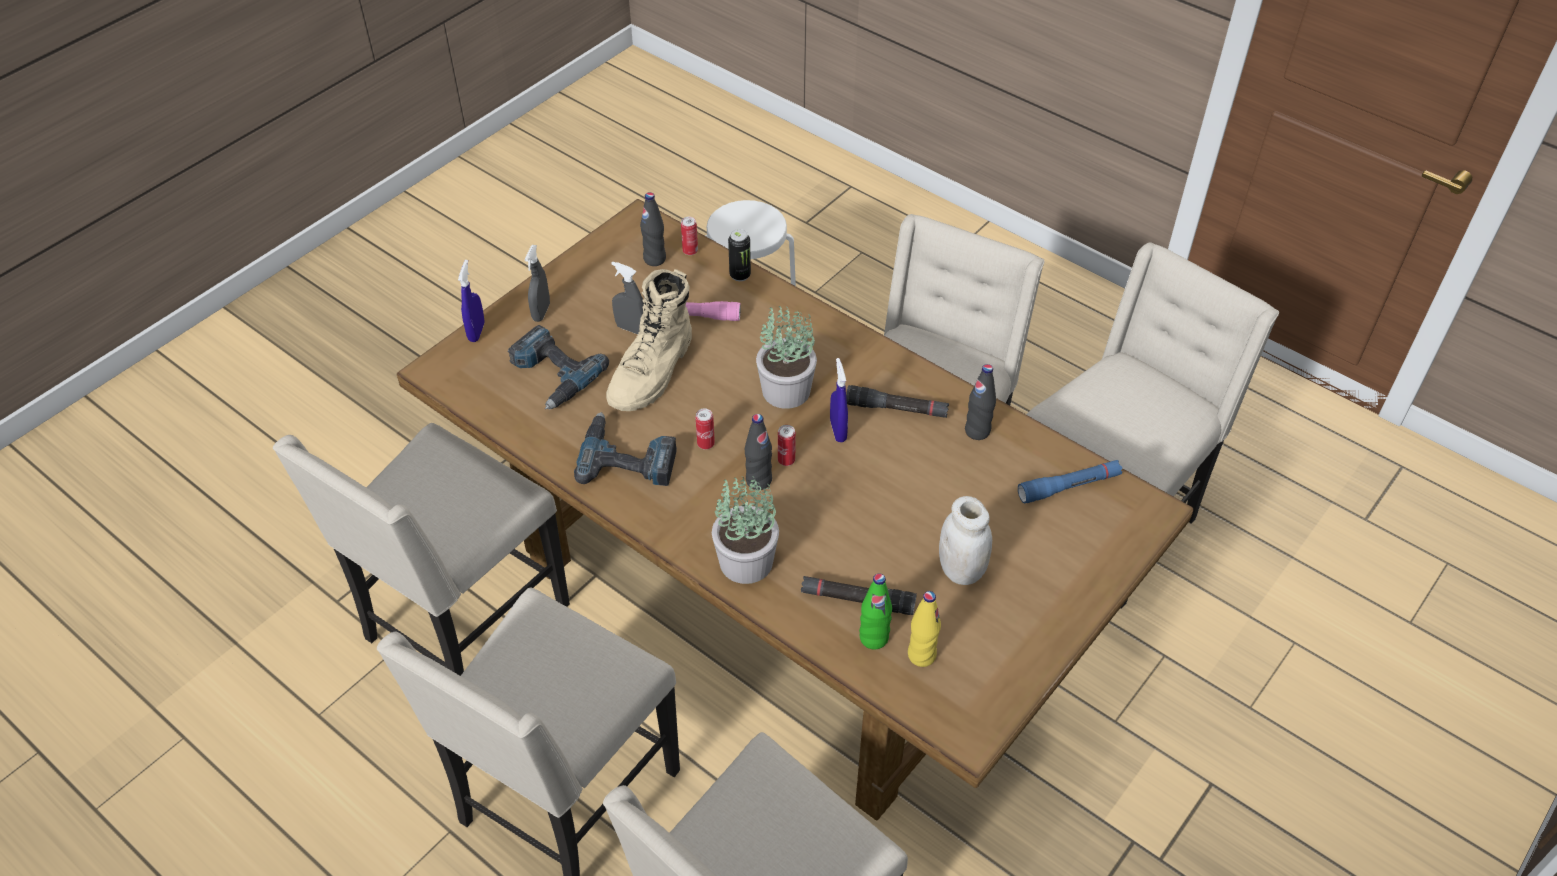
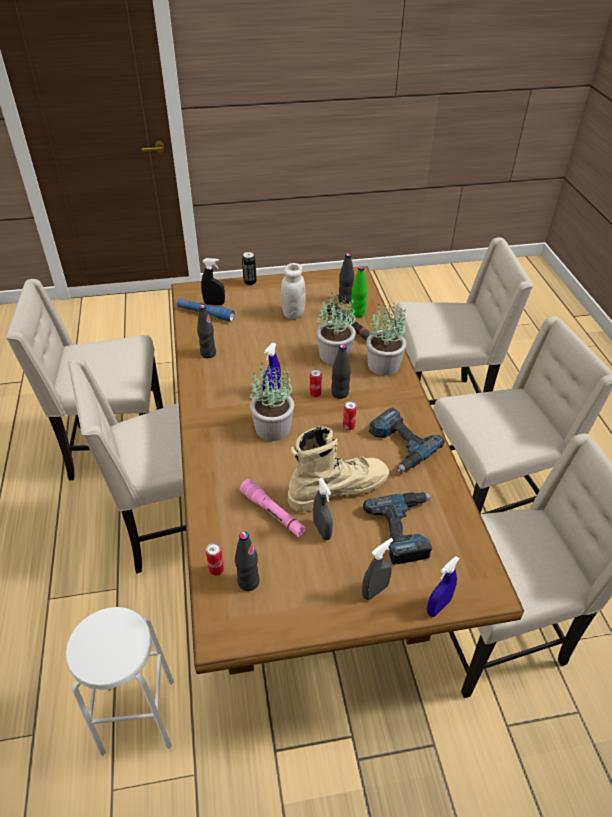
camera: 140 degrees left, 5 degrees down
can [728,229,751,281] -> can moved to [242,252,257,286]
black flashlight [846,385,949,418] -> none
yellow bottle [908,591,941,667] -> black bottle [338,253,354,304]
none -> black spray bottle [201,258,225,305]
none -> potted plant [316,293,356,365]

